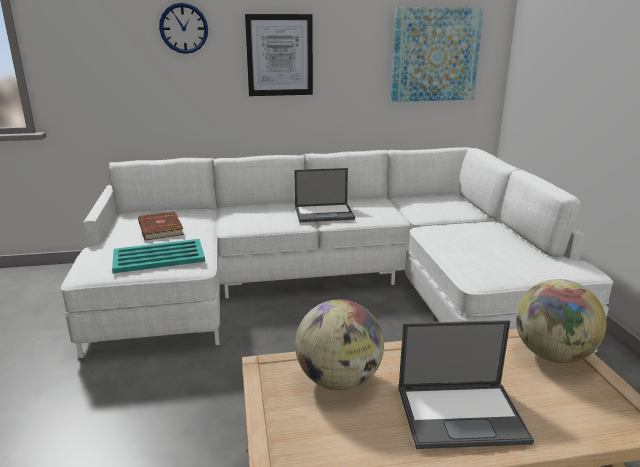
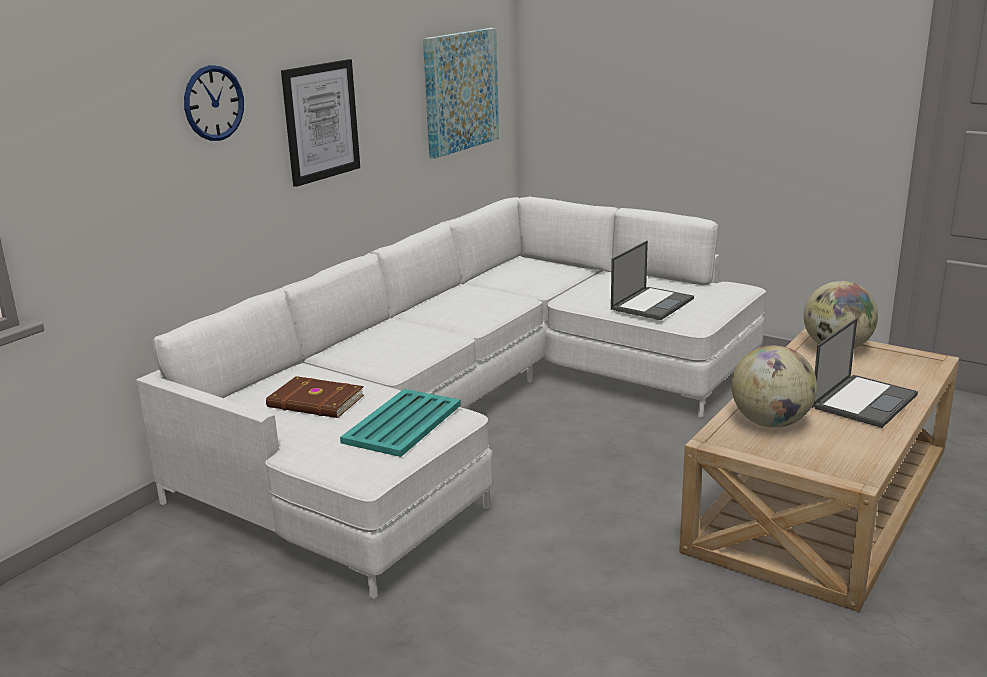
camera: 45 degrees left, 0 degrees up
laptop [294,168,355,222] -> laptop moved to [611,241,694,320]

